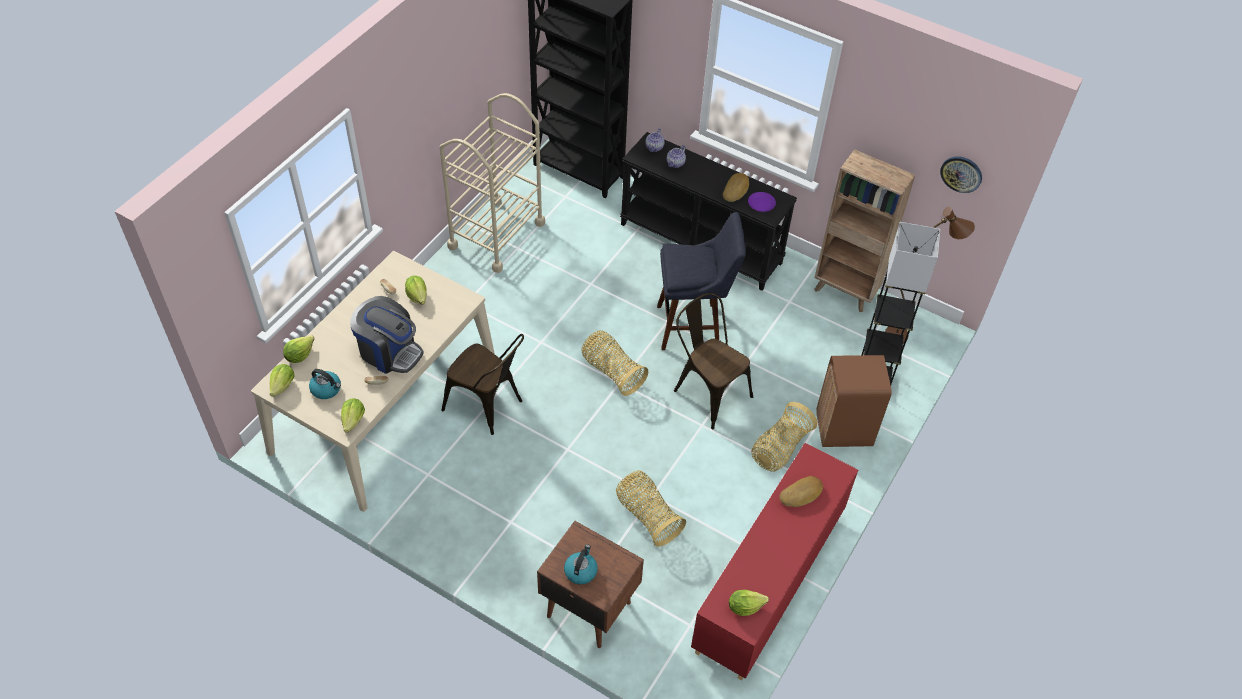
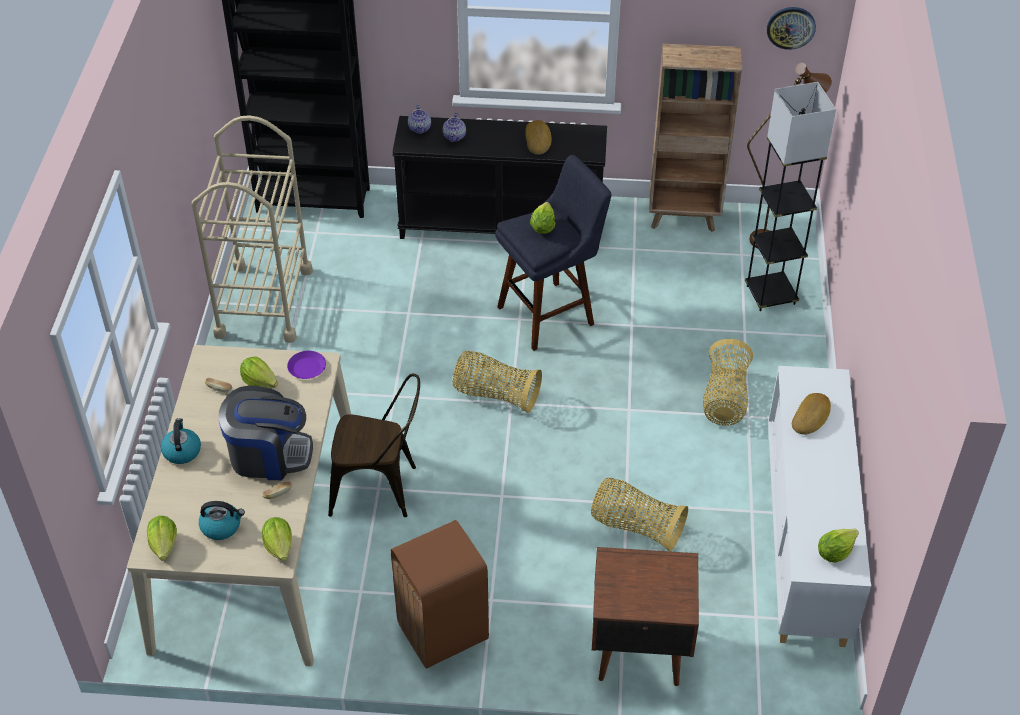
camera: 25 degrees left, 5 degrees down
lettuce [283,335,314,363] -> lettuce moved to [530,202,555,234]
kettle [564,544,598,584] -> kettle moved to [161,418,201,464]
brown chair [674,293,753,429] -> none
red cabinet [691,443,858,681] -> white cabinet [768,366,871,647]
purple plate [748,192,776,212] -> purple plate moved to [287,351,326,379]
brown trash can [816,355,892,447] -> brown trash can moved to [391,520,489,669]

